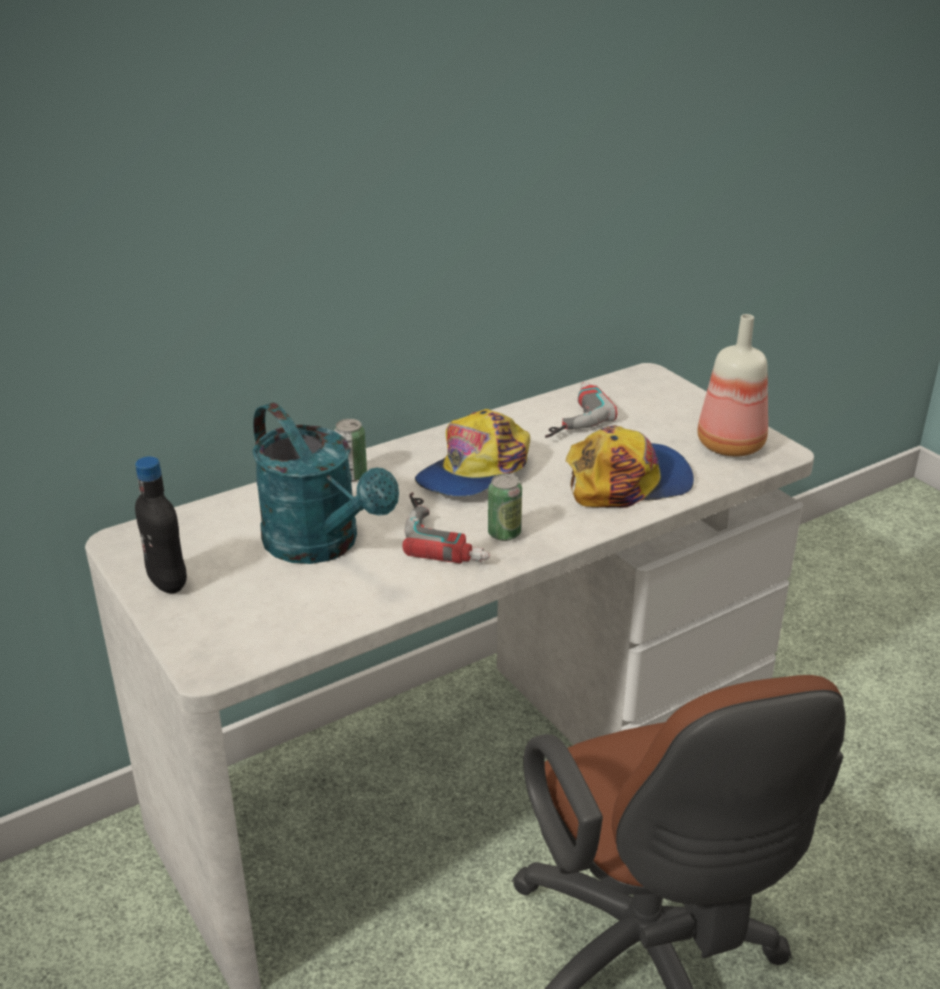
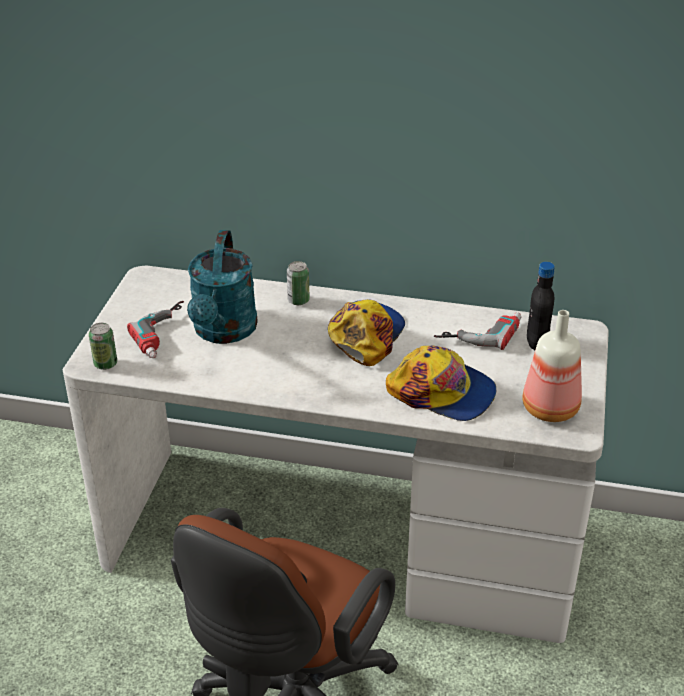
camera: 45 degrees right, 5 degrees up
black bottle [135,456,187,593] -> black bottle moved to [527,262,555,350]
power drill [402,492,490,564] -> power drill moved to [127,301,184,358]
cap [415,409,530,496] -> cap turned 120 degrees clockwise [328,299,405,366]
can [488,474,522,541] -> can moved to [89,323,117,370]

